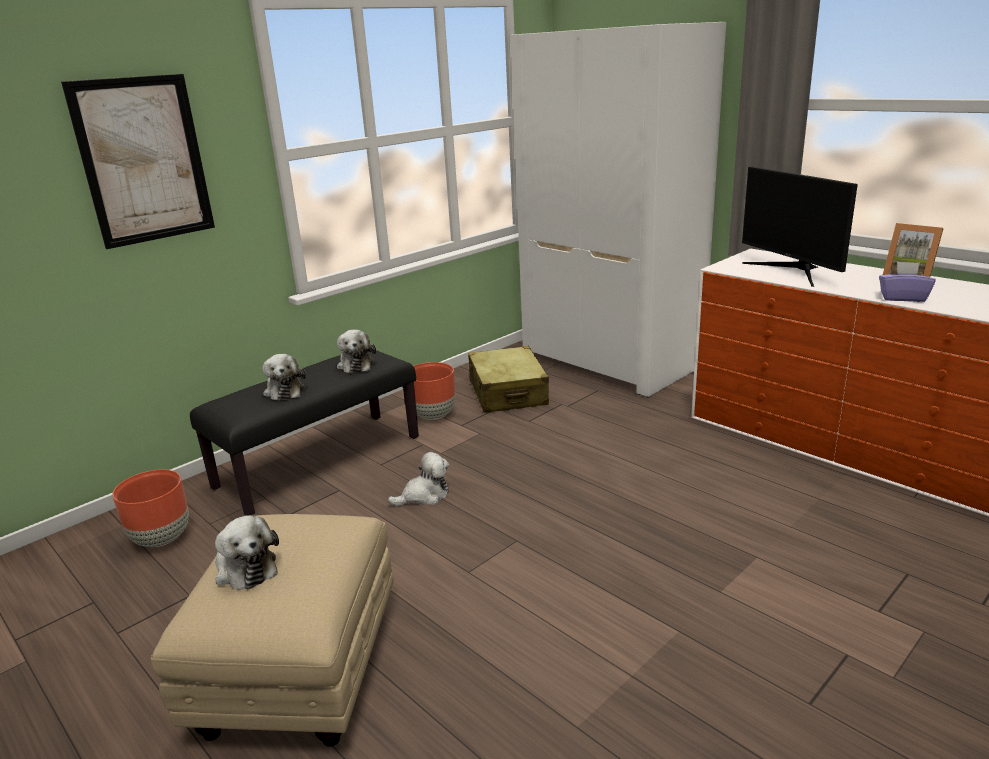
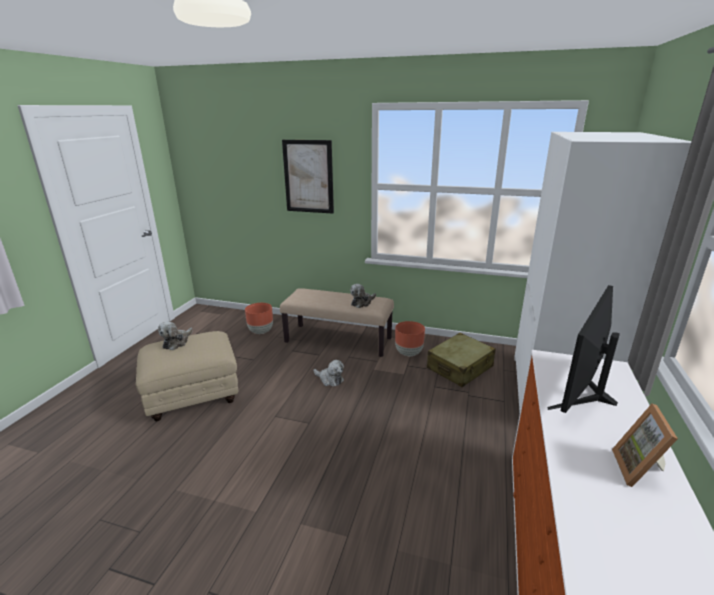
camera: 60 degrees right, 0 degrees up
black bench [190,350,419,516] -> beige bench [280,288,394,357]
plush toy [263,354,306,401] -> none
purple tissue box [879,262,936,302] -> none

